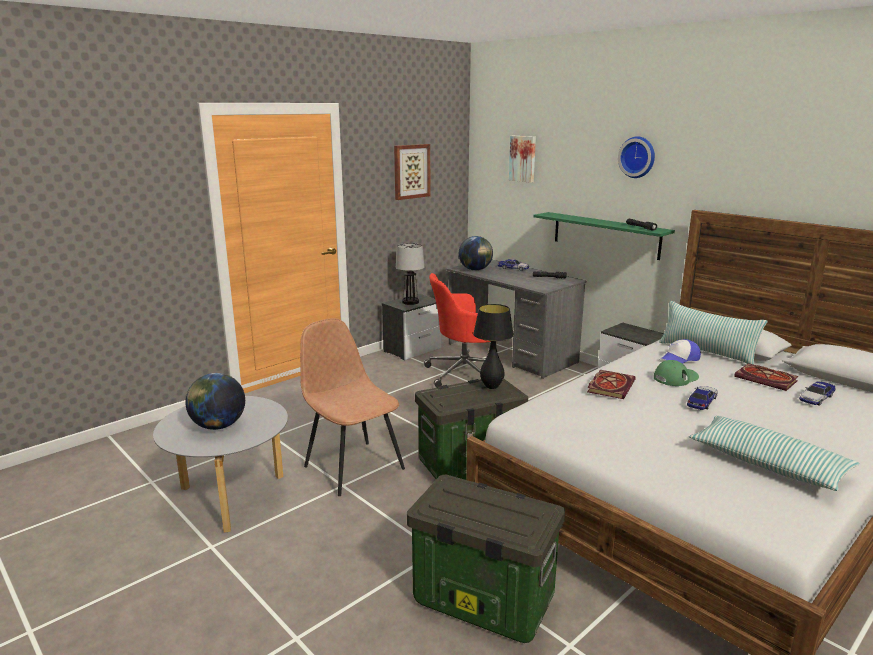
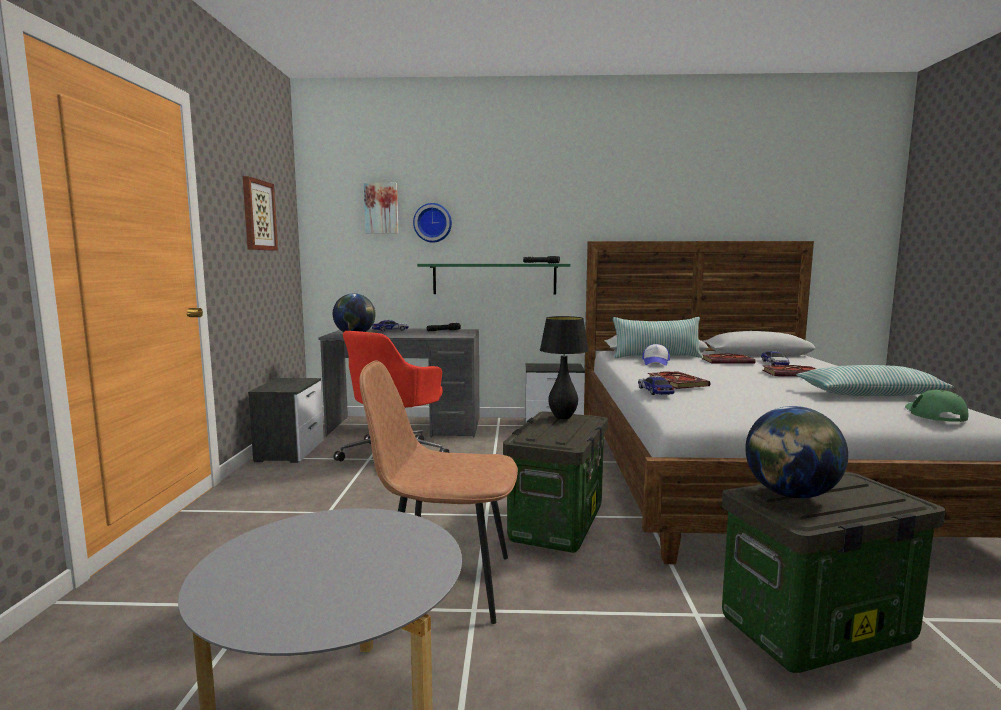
camera: 45 degrees left, 10 degrees down
globe [185,373,245,430] -> globe moved to [745,406,848,499]
table lamp [396,243,424,305] -> none
wall clock [618,136,655,178] -> wall clock moved to [413,203,452,243]
green cap [654,360,699,386] -> green cap moved to [905,390,968,422]
toy car [687,386,718,410] -> toy car moved to [638,376,675,395]
none -> book [762,365,817,377]

